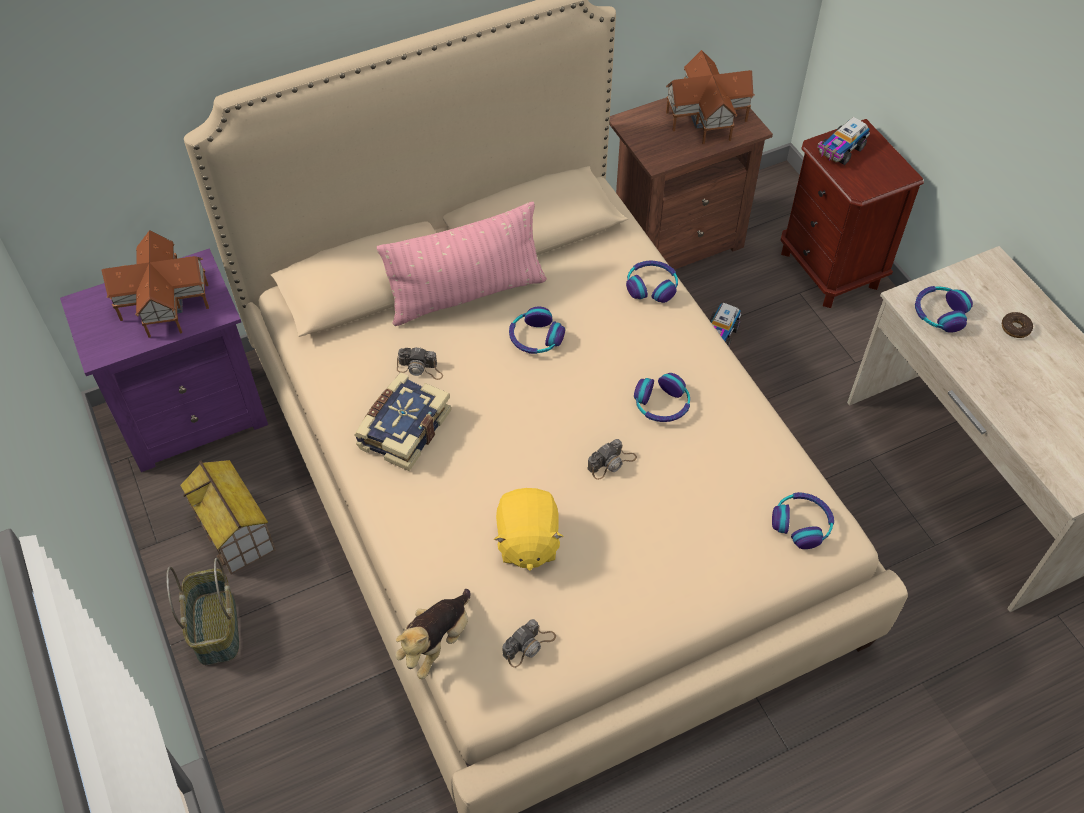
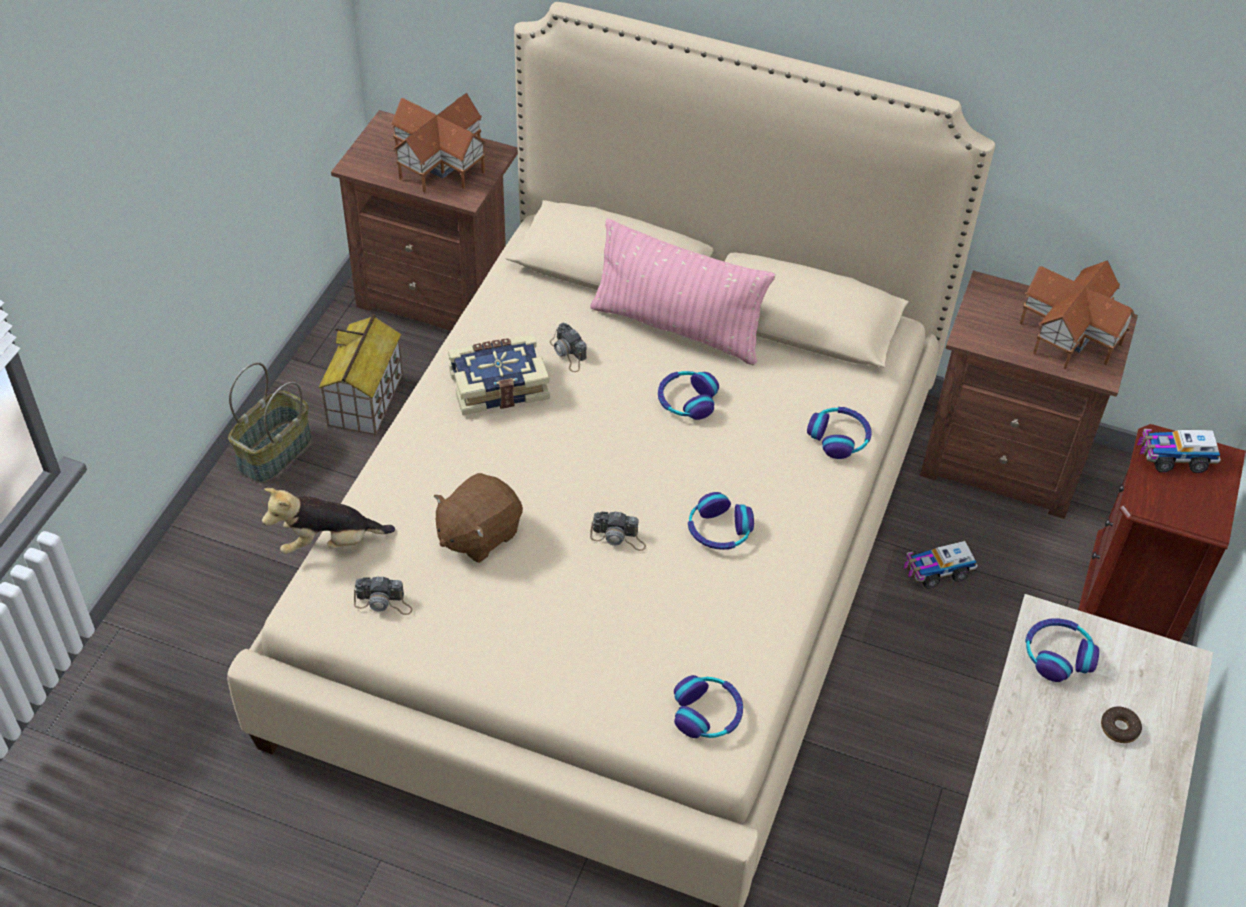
camera: 45 degrees right, 5 degrees down
purple nightstand [60,248,268,472] -> brown nightstand [331,110,518,331]
yellow plush toy [494,488,564,571] -> brown plush toy [434,473,523,563]

